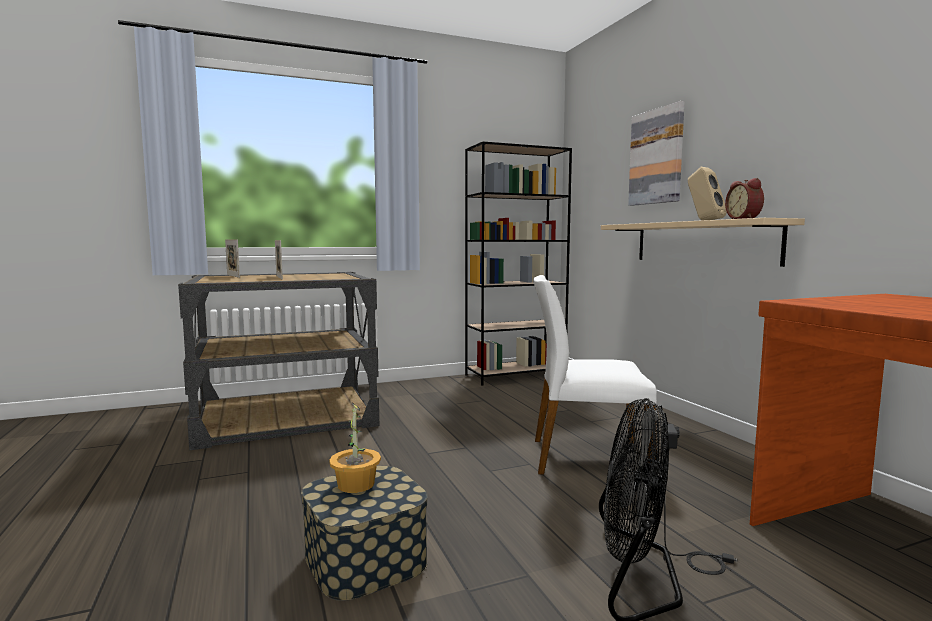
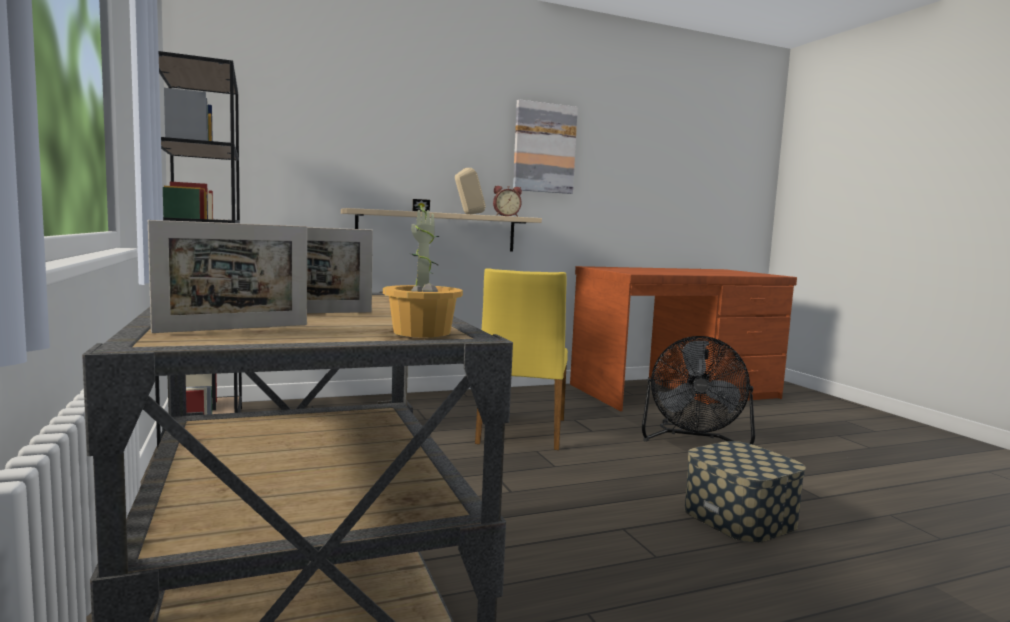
camera: 90 degrees left, 0 degrees up
potted plant [329,402,381,493] -> potted plant moved to [383,199,463,338]
white chair [533,275,657,474] -> yellow chair [475,268,568,450]
picture [628,101,685,206] -> picture moved to [513,99,578,194]

